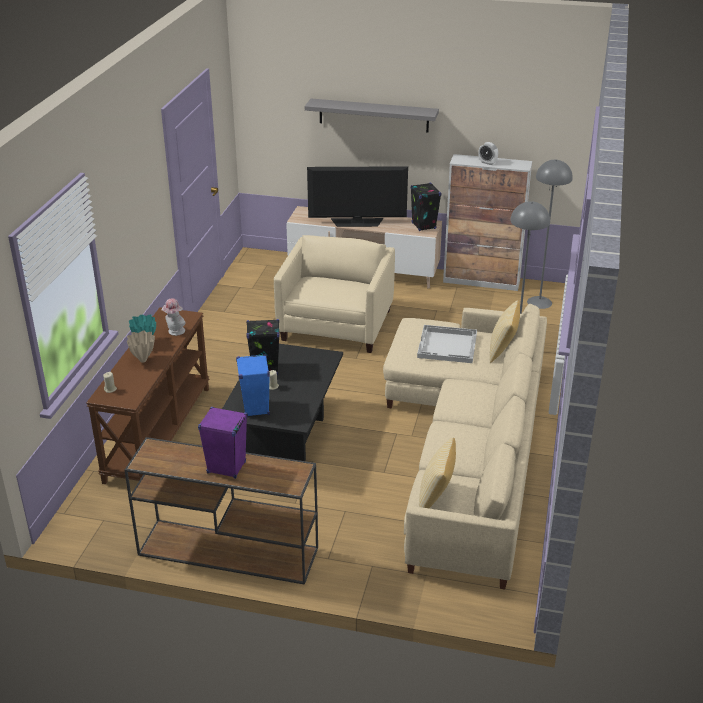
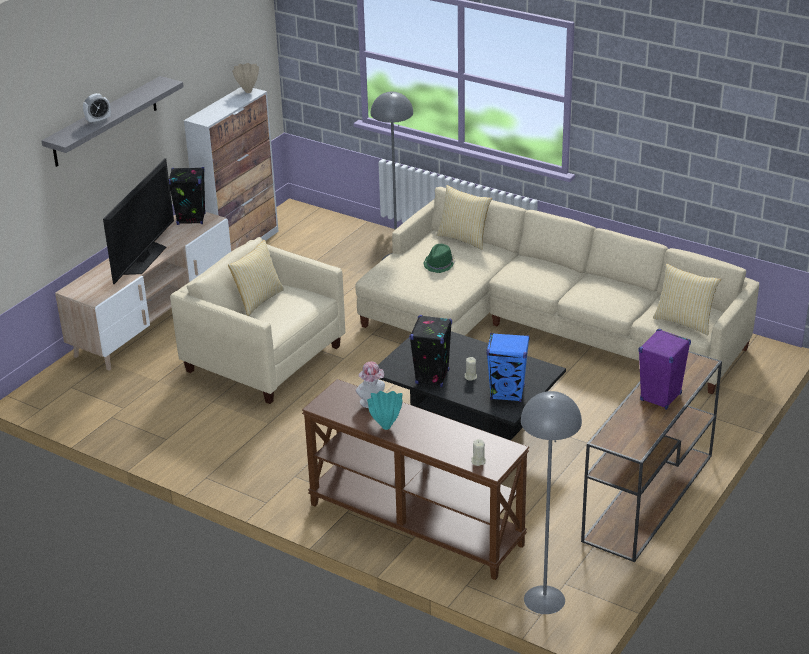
camera: 70 degrees left, 0 degrees up
beige vase [127,331,155,363] -> beige vase moved to [232,63,259,93]
white tray [417,325,477,363] -> green hat [423,244,456,273]
alarm clock [478,142,498,165] -> alarm clock moved to [83,93,111,124]
grey floor lamp [527,160,573,309] -> grey floor lamp moved to [521,391,582,614]
none -> pillow [228,240,284,316]

